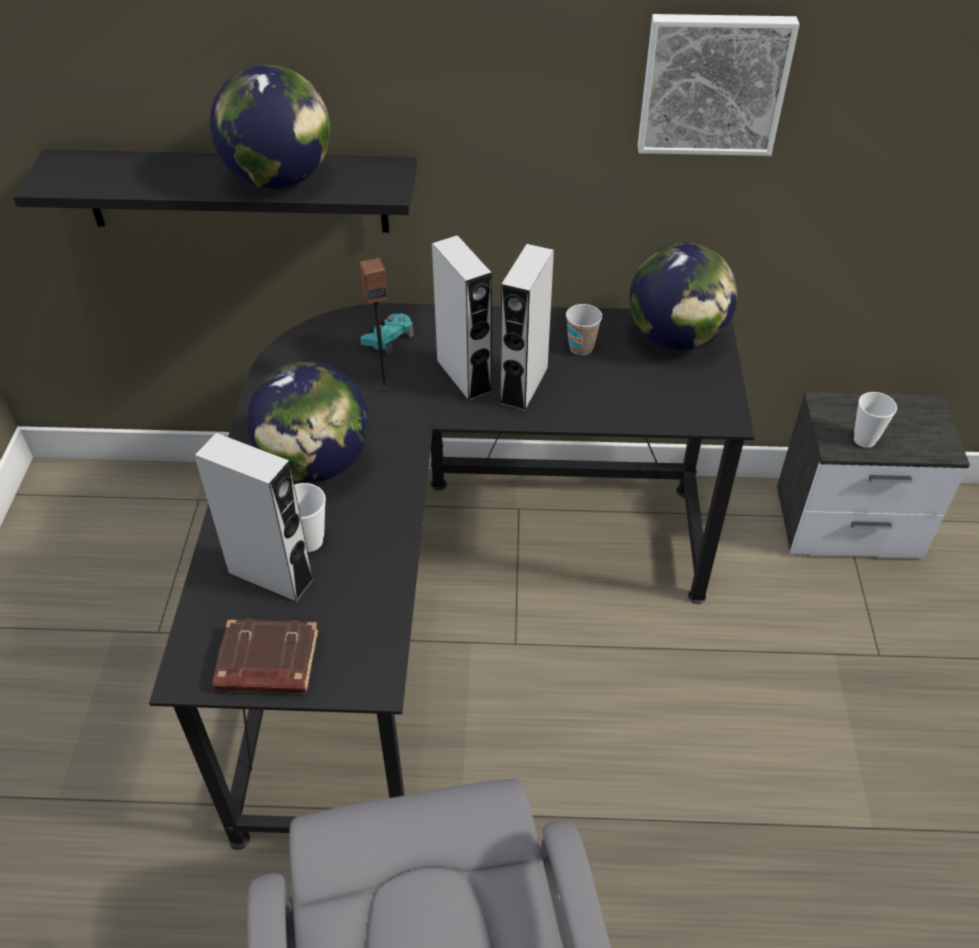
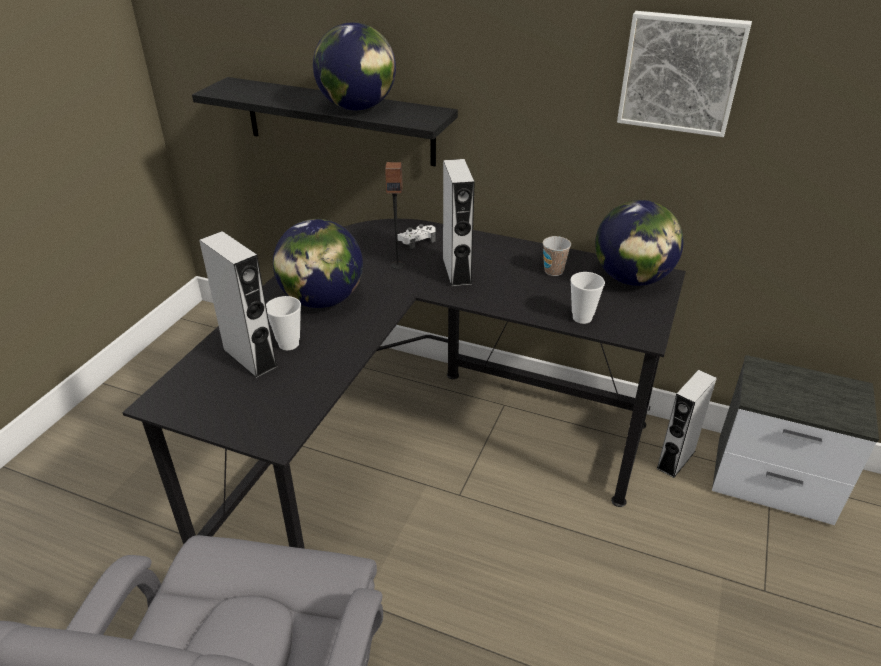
camera: 20 degrees right, 10 degrees down
brown book [213,618,318,694] -> none
turquoise game controller [360,313,414,355] -> white game controller [398,224,436,249]
grey speaker [499,244,554,411] -> grey speaker moved to [656,370,717,478]
cup [854,392,897,448] -> cup moved to [570,272,605,324]

